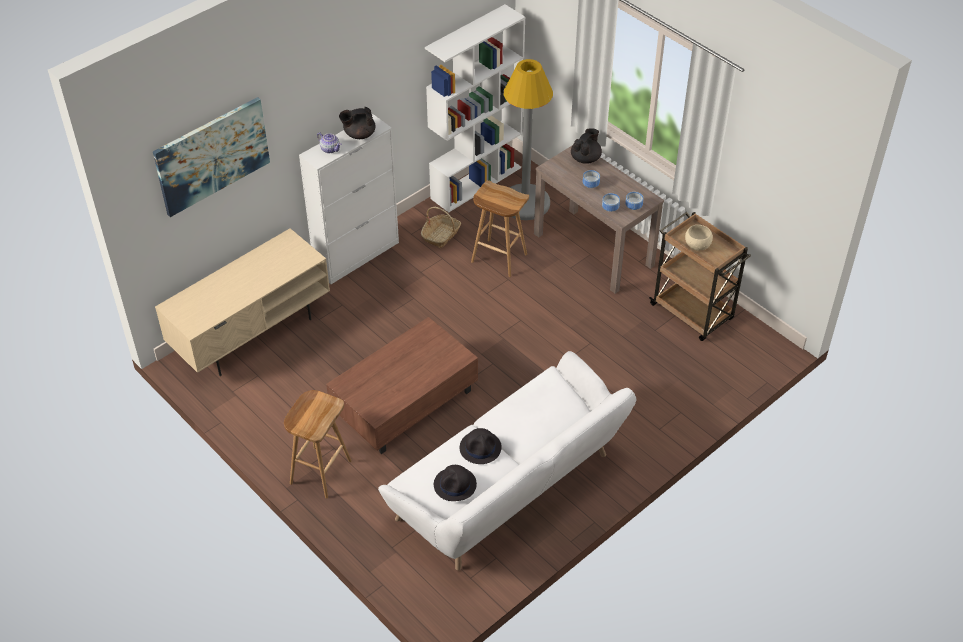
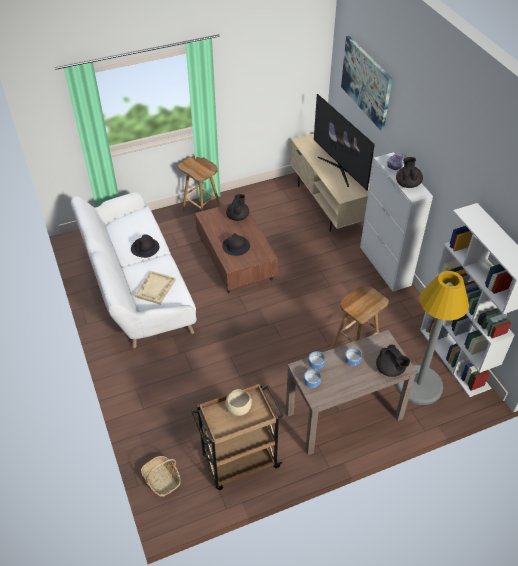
camera: 110 degrees right, 0 degrees up
basket [421,207,461,248] -> basket moved to [141,456,181,497]
black hat [434,465,477,501] -> black hat moved to [222,233,250,256]
none -> beige tray [135,271,176,305]
none -> black teapot [226,194,249,221]
none -> television [314,94,375,191]

